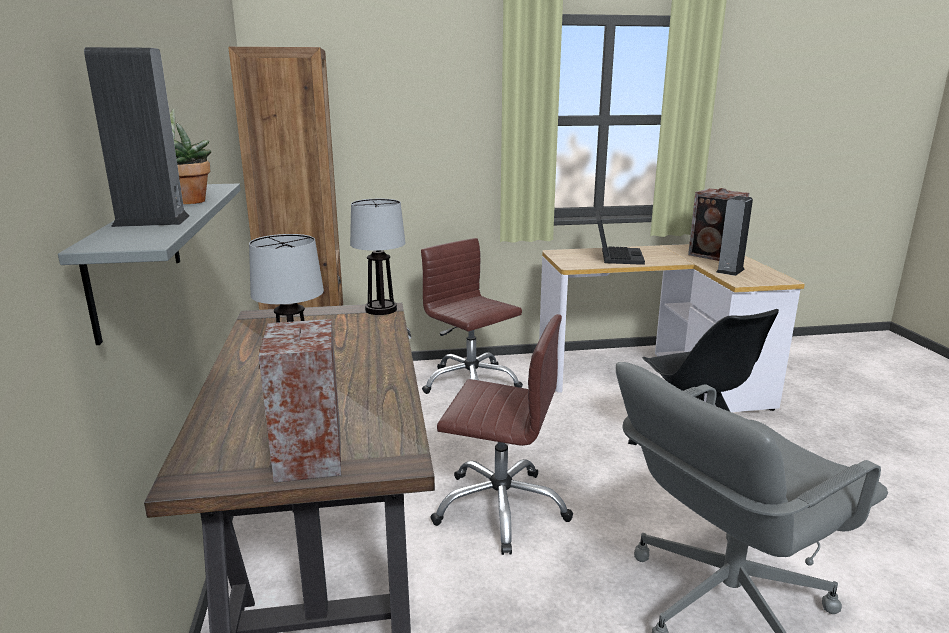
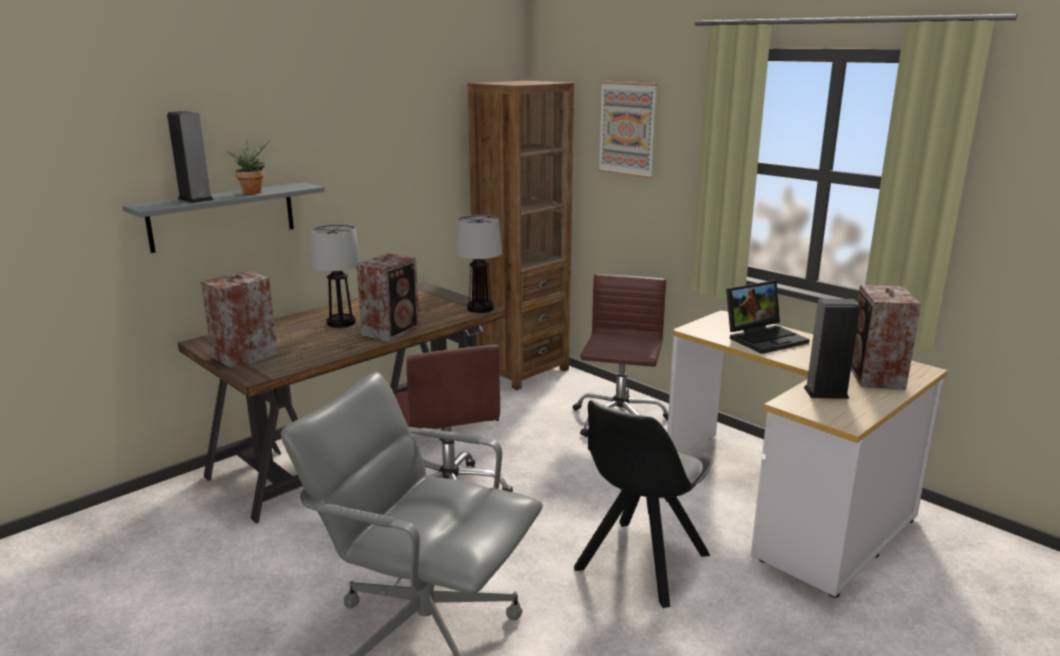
camera: 55 degrees right, 0 degrees up
none -> speaker [356,253,419,342]
none -> picture [598,81,657,178]

